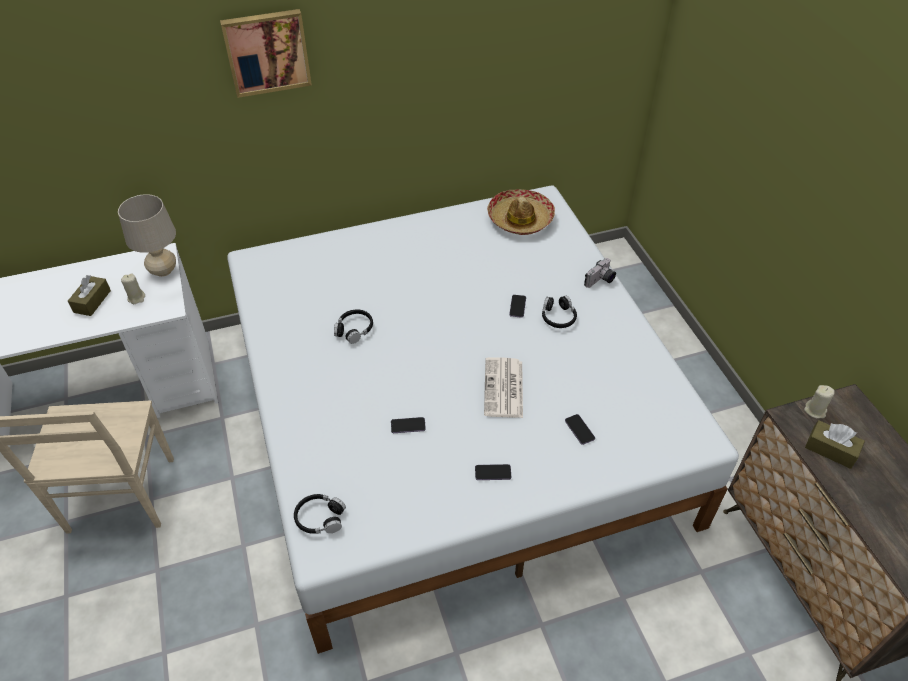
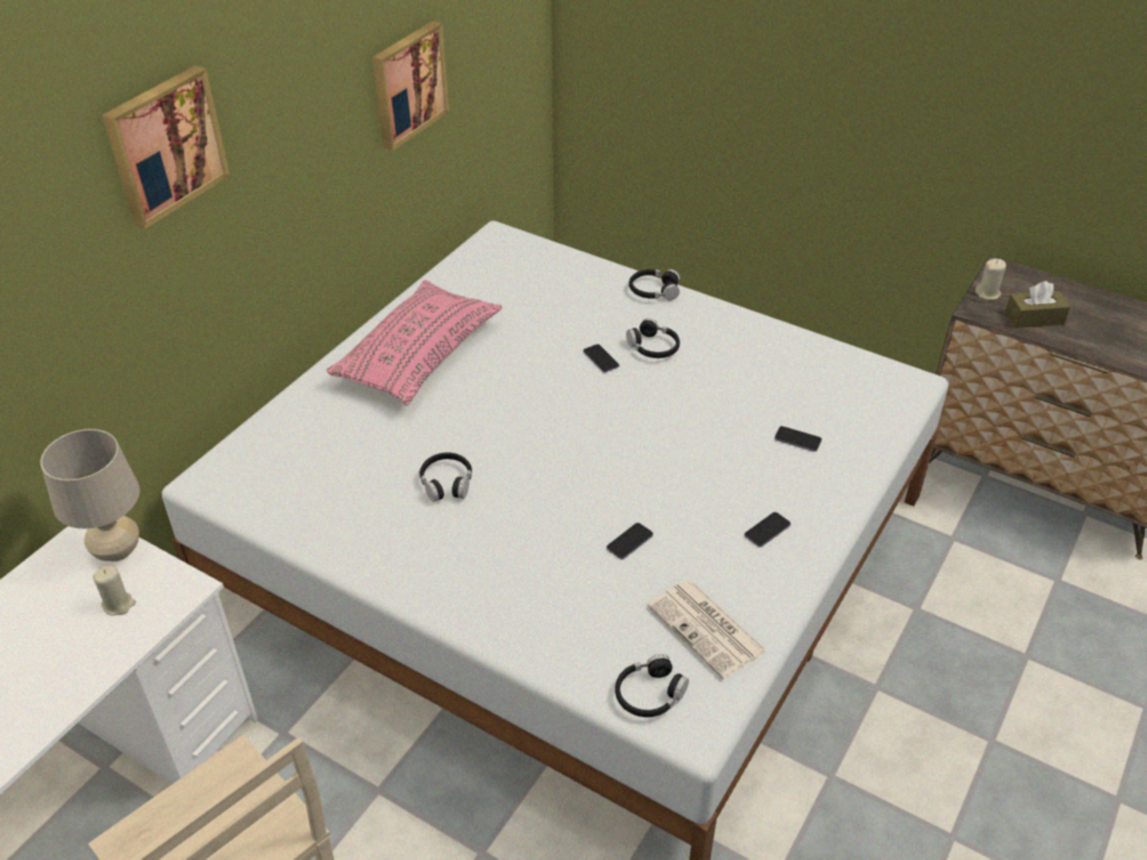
camera: 40 degrees left, 5 degrees down
brown tissue box [68,275,111,316] -> none
newspaper [484,357,523,418] -> newspaper moved to [647,580,767,679]
hat [487,189,555,235] -> none
camera [584,258,616,288] -> black headphones [629,269,680,301]
none -> pink pillow [326,280,502,405]
none -> picture [372,21,449,151]

